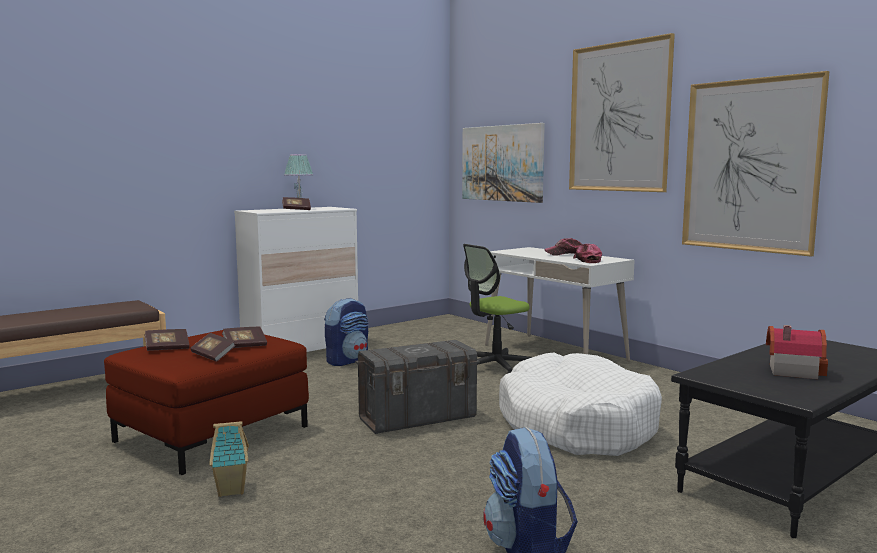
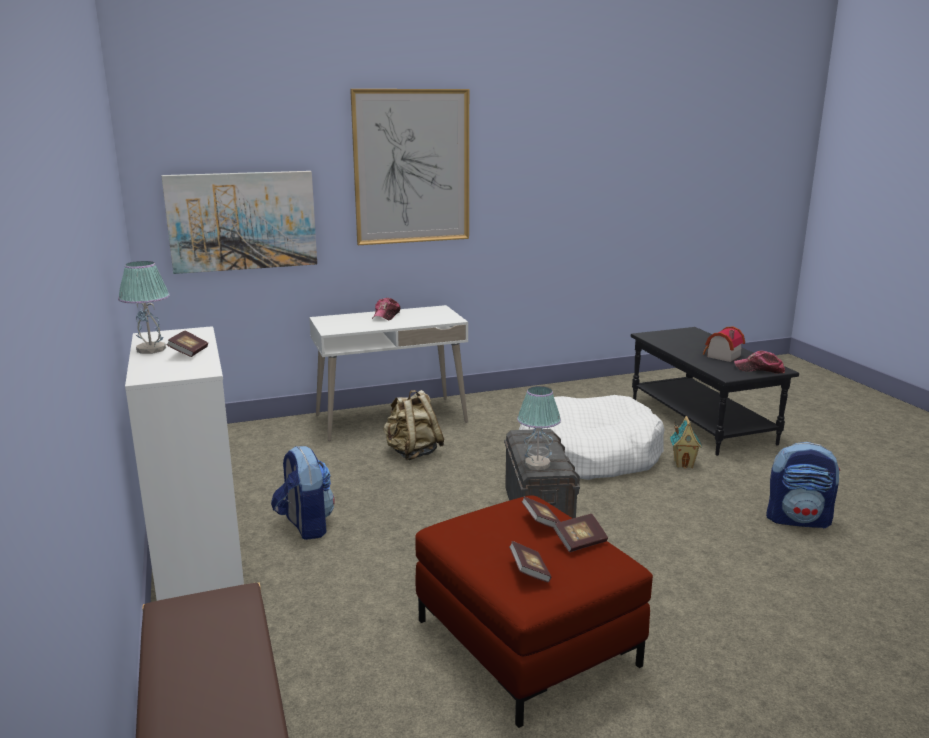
camera: 70 degrees left, 10 degrees up
toy house [210,421,249,497] -> toy house moved to [670,416,702,468]
office chair [463,244,532,374] -> beige backpack [383,390,444,460]
cap [573,244,602,263] -> cap moved to [734,351,785,373]
picture [682,71,830,256] -> none
none -> table lamp [517,386,561,470]

